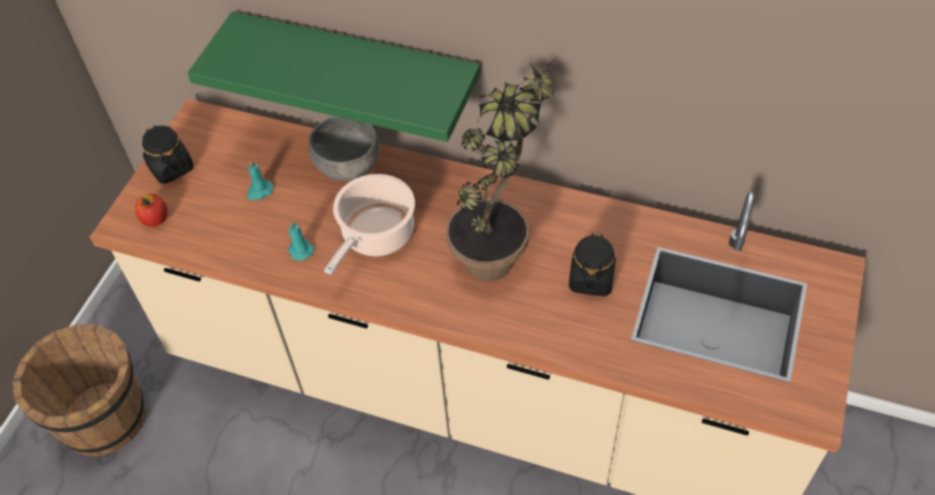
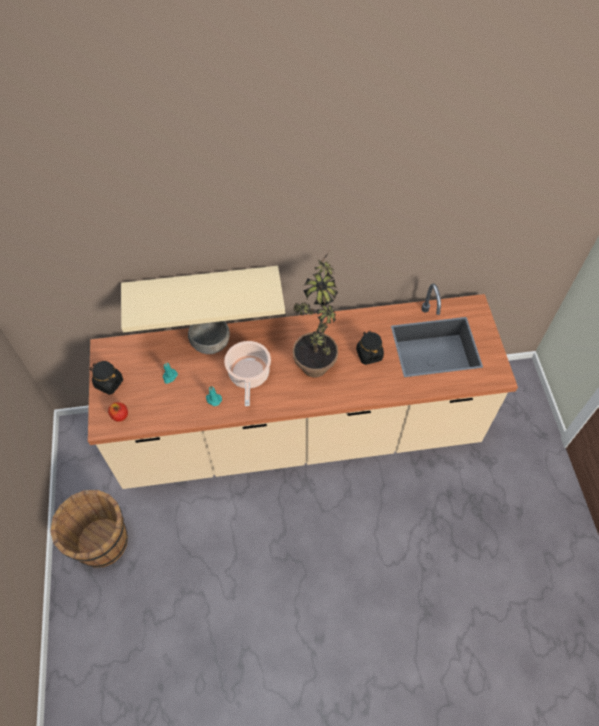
camera: 30 degrees left, 5 degrees up
green shelf [188,12,480,142] -> beige shelf [121,266,285,333]

